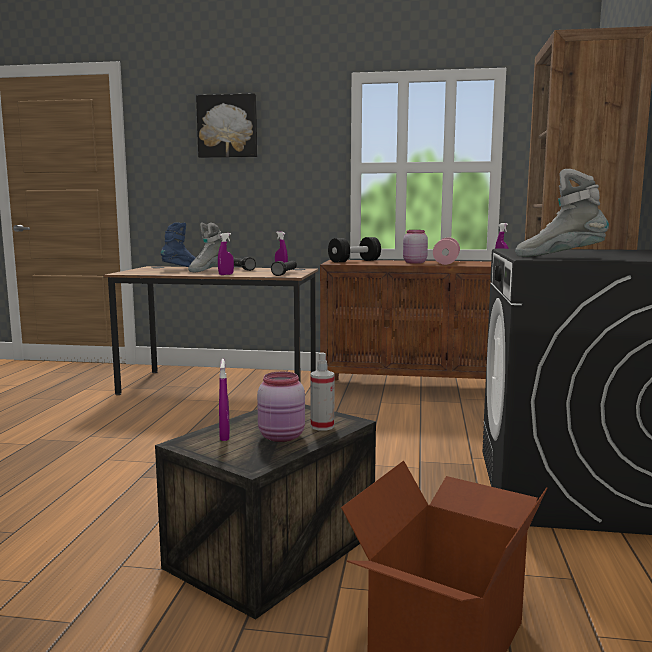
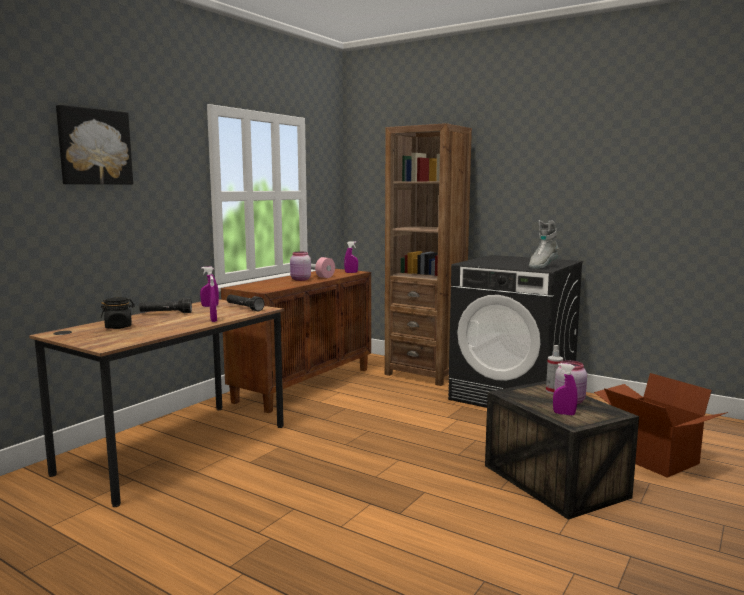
camera: 65 degrees left, 0 degrees up
blue boot [161,222,195,267] -> black jar [101,297,135,329]
grey boot [188,223,222,272] -> none
black dumbbell [328,237,381,263] -> none

